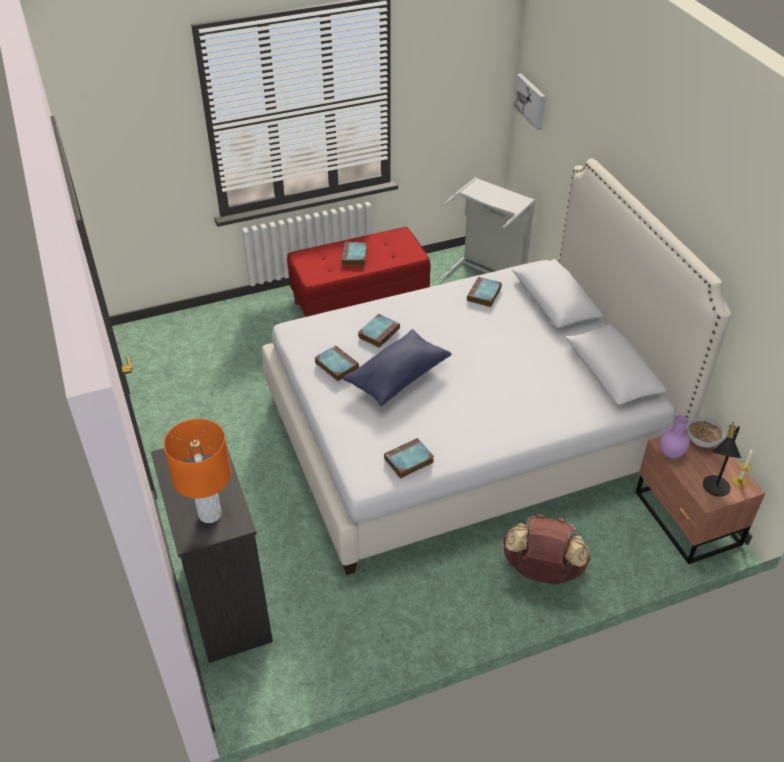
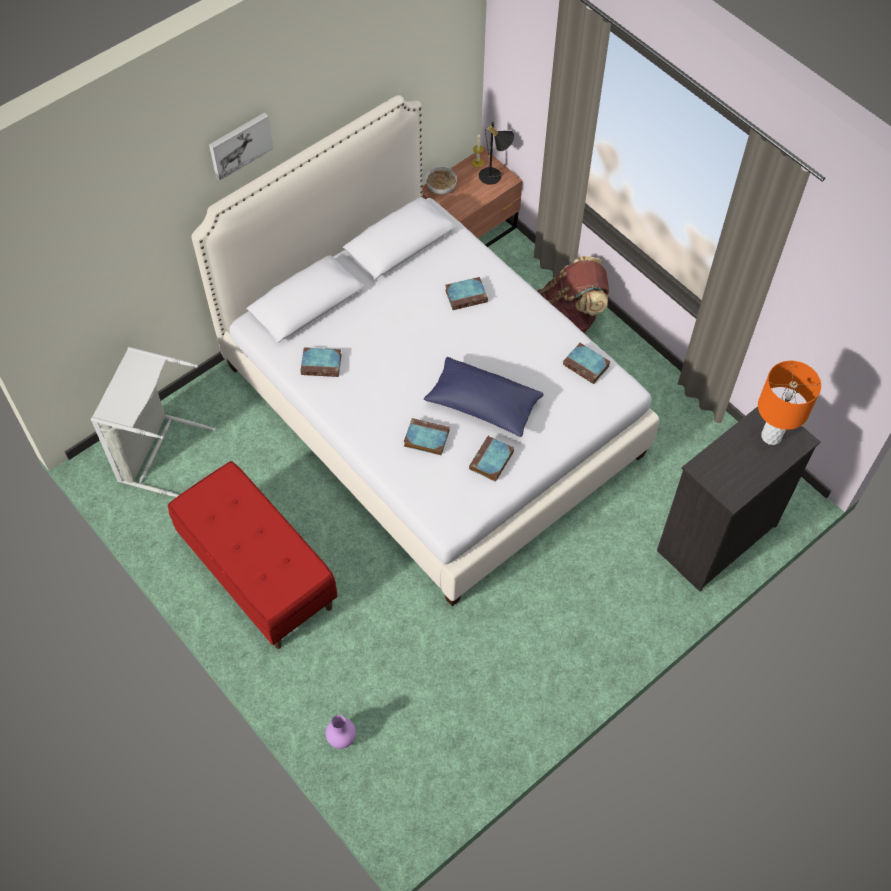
camera: 110 degrees left, 15 degrees up
book [342,242,367,266] -> book moved to [445,277,488,310]
picture [514,74,545,130] -> picture moved to [209,112,273,181]
purple vase [660,415,690,458] -> purple vase moved to [326,715,356,749]

